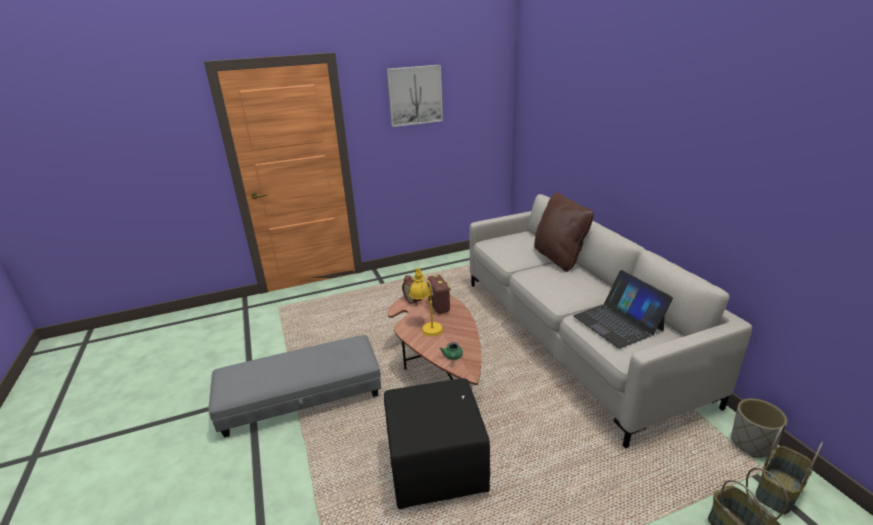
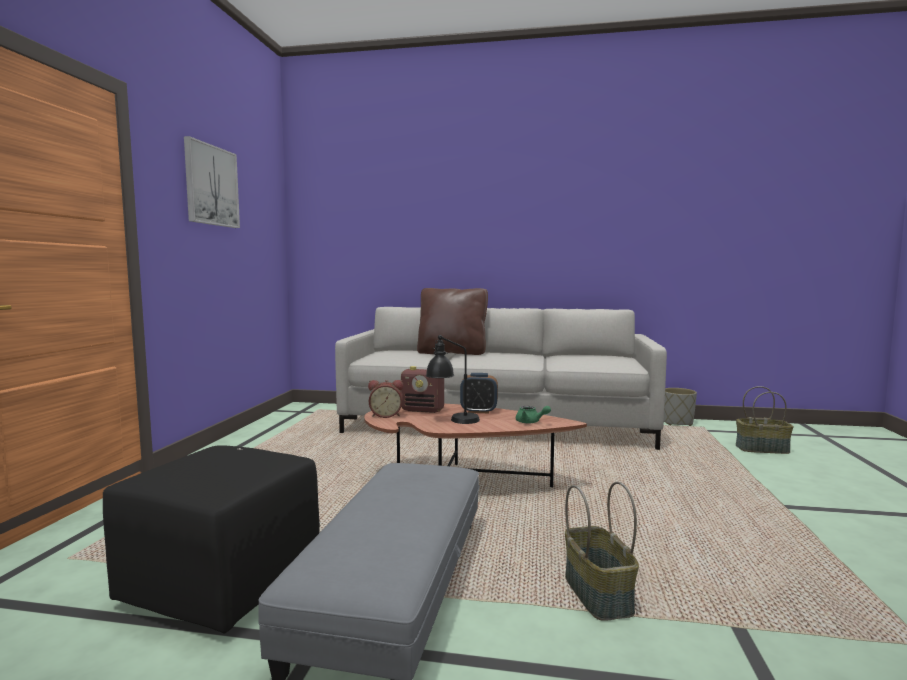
camera: 60 degrees left, 20 degrees down
black ottoman [384,378,490,509] -> black ottoman moved to [103,445,320,634]
yellow table lamp [409,267,443,337] -> black table lamp [426,335,480,424]
laptop [573,270,673,349] -> none
basket [755,424,823,514] -> basket moved to [565,482,639,621]
none -> alarm clock [460,373,498,413]

